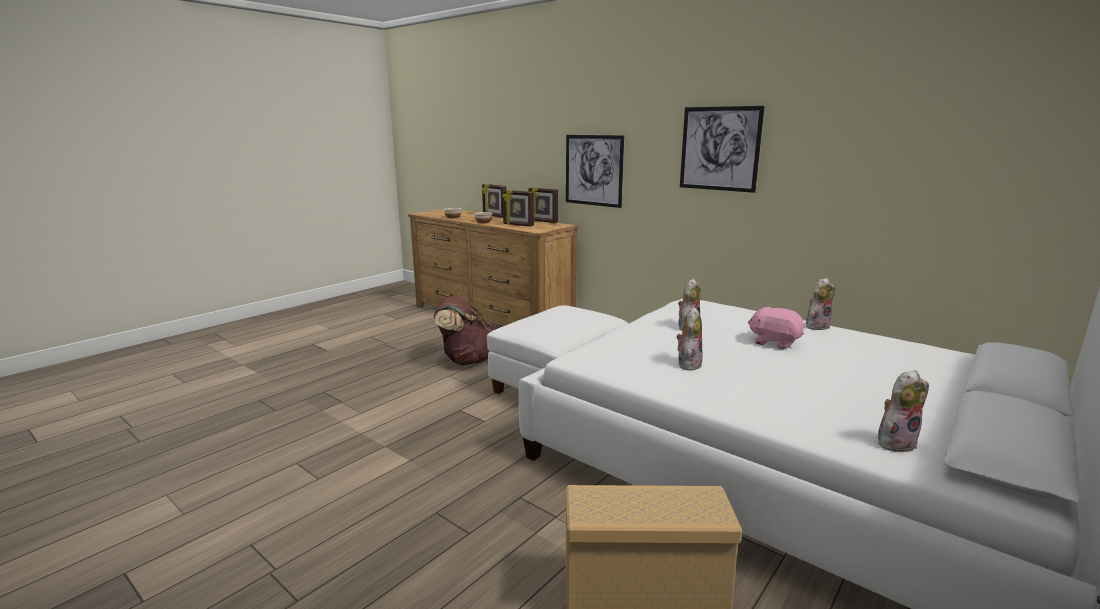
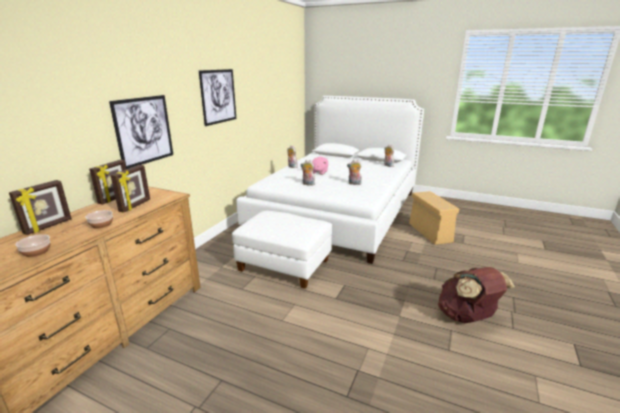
camera: 105 degrees left, 5 degrees up
brown backpack [434,296,494,365] -> brown backpack moved to [438,267,515,323]

